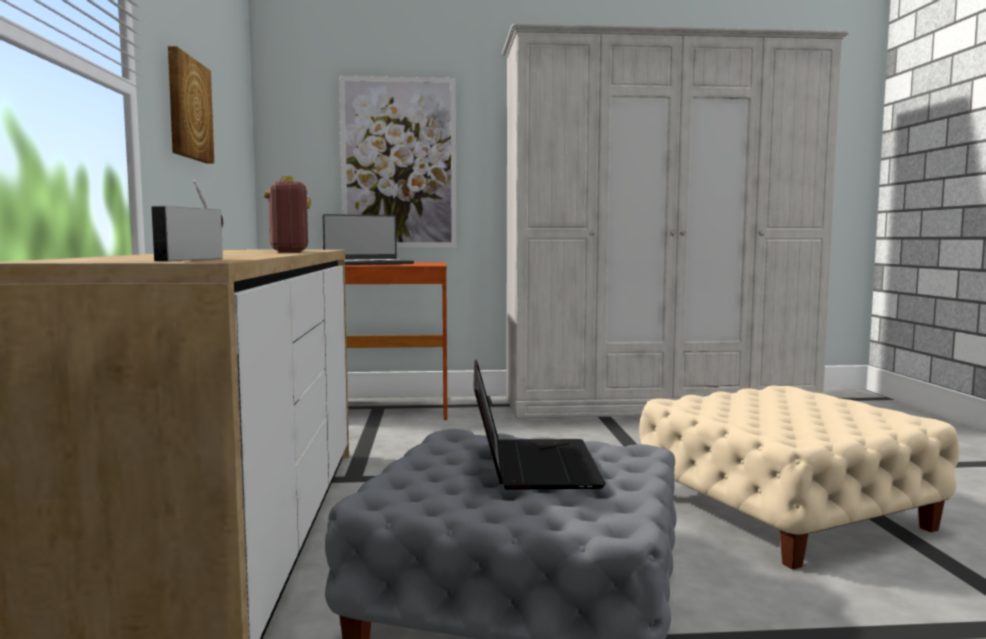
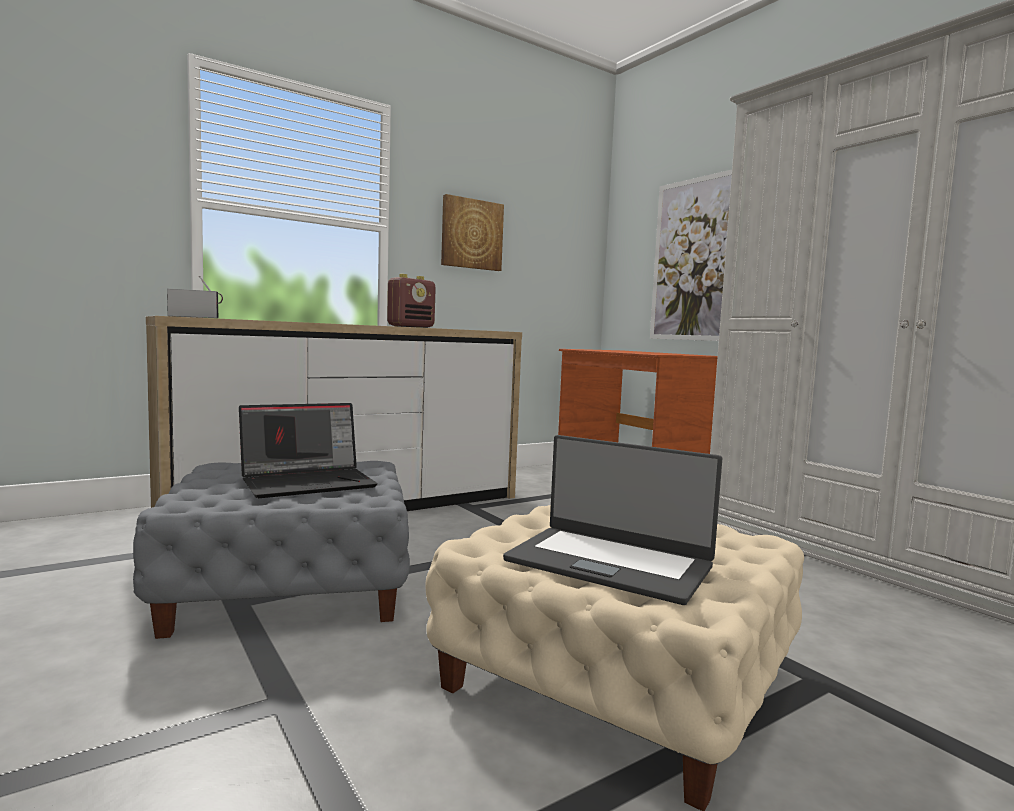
camera: 60 degrees right, 0 degrees up
laptop [322,214,414,265] -> laptop moved to [503,435,722,605]

